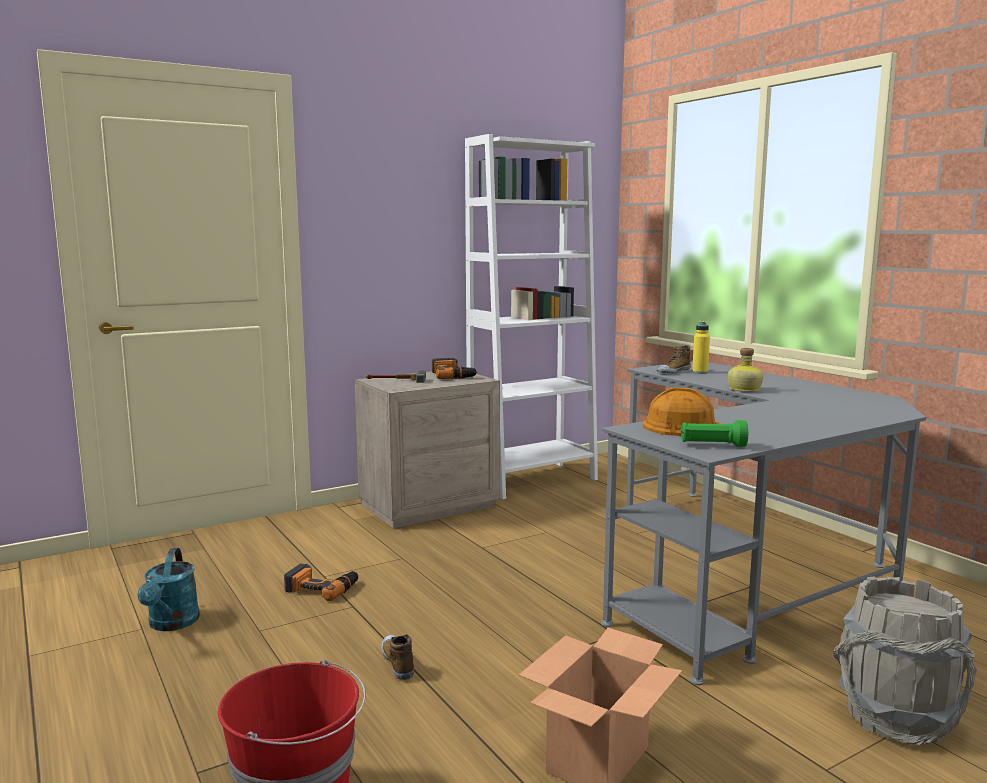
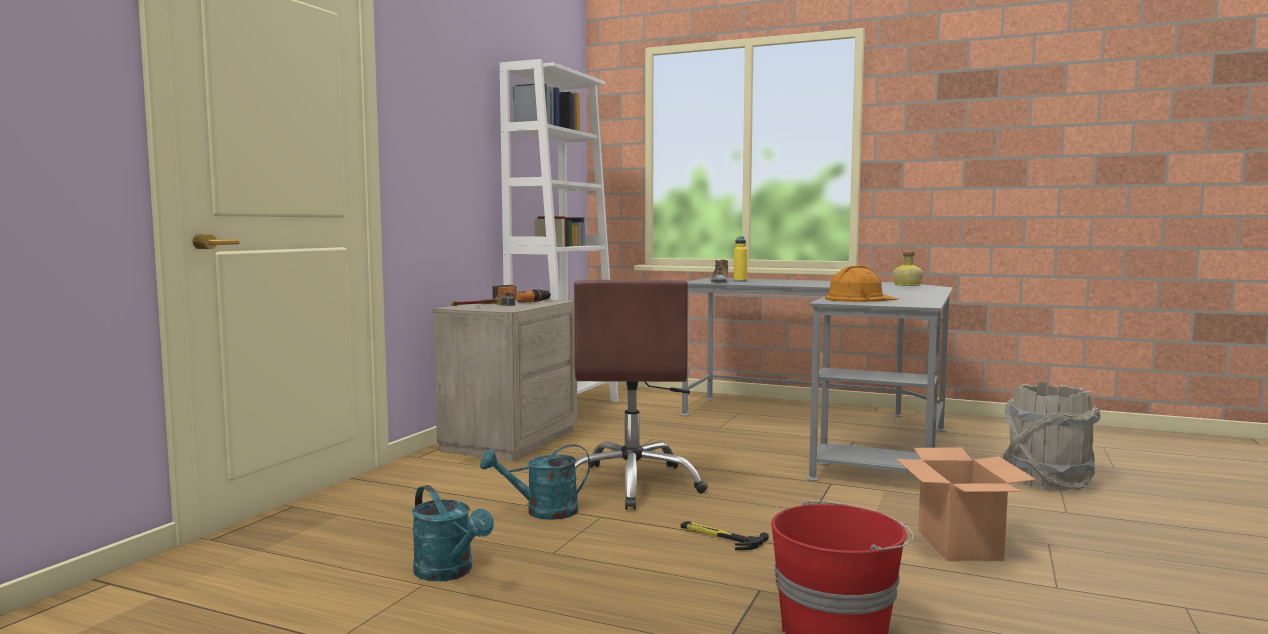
camera: 35 degrees left, 5 degrees down
power drill [284,563,358,601] -> turquoise watering can [480,444,590,520]
shoe [382,634,414,680] -> hammer [681,521,769,550]
green flashlight [680,420,748,447] -> none
bottle [728,348,764,392] -> bottle moved to [893,251,923,286]
none -> brown office chair [574,280,708,510]

